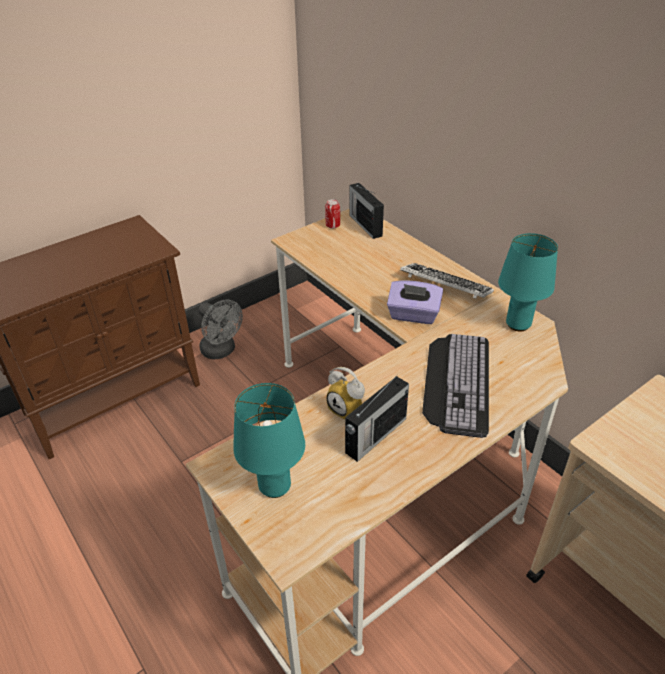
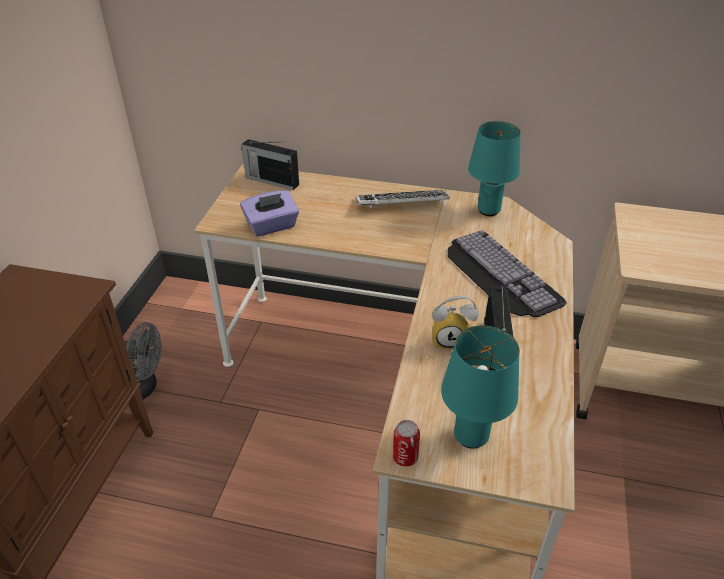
camera: 40 degrees left, 0 degrees up
can [325,199,340,229] -> can moved to [393,420,420,467]
purple tissue box [387,280,443,324] -> purple tissue box moved to [240,190,299,237]

